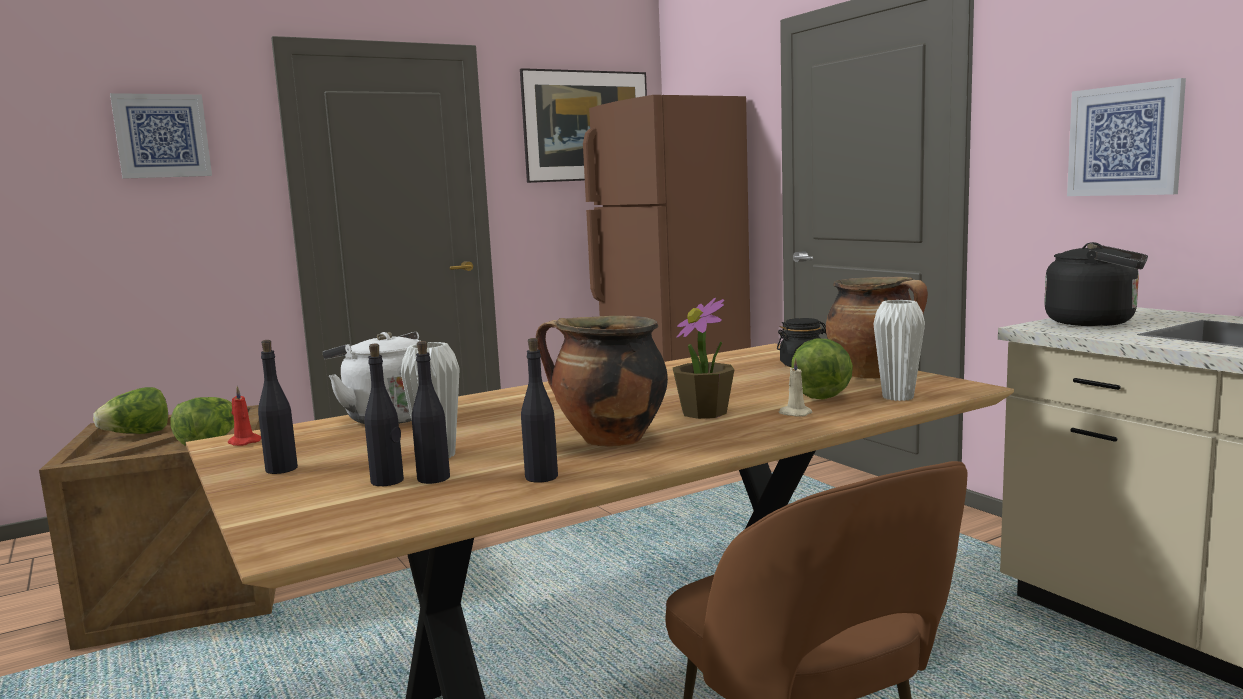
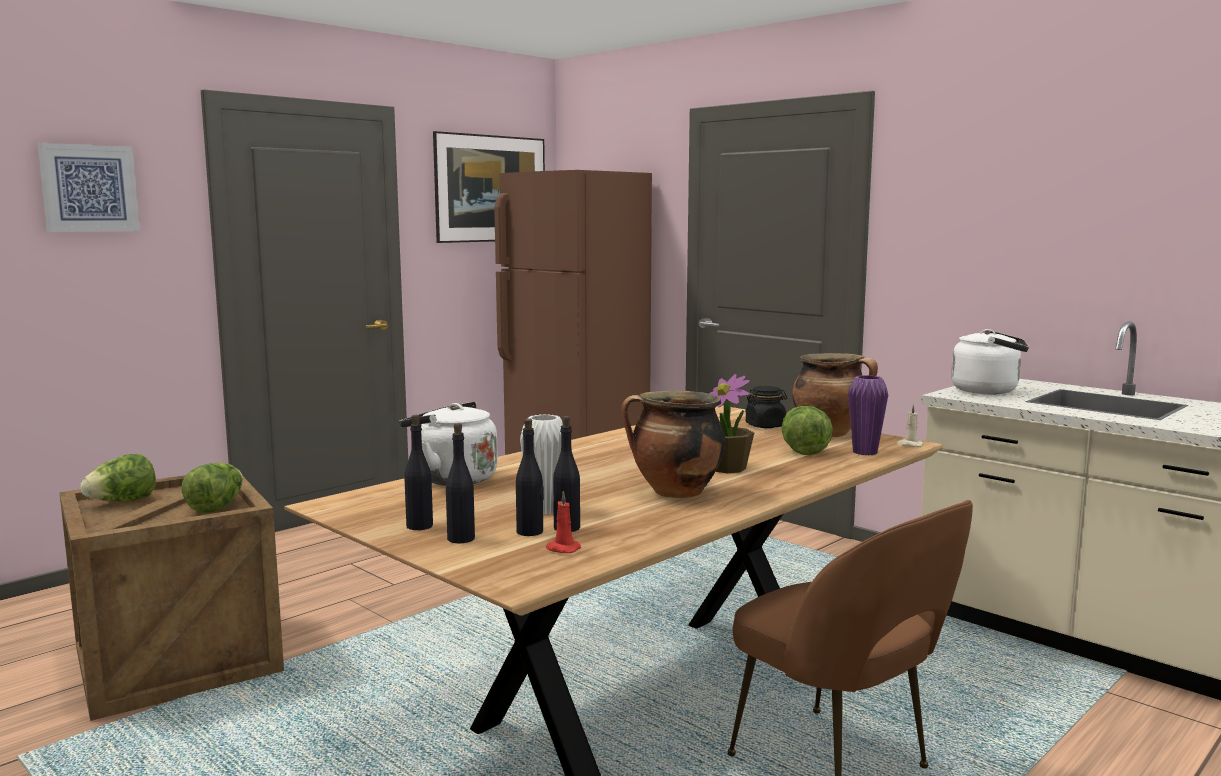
camera: 15 degrees left, 0 degrees up
red candle [228,386,261,446] -> red candle moved to [546,491,581,553]
black bottle [521,338,558,483] -> black bottle moved to [446,423,475,543]
beige candle [779,358,813,417] -> beige candle moved to [896,404,924,447]
white vase [873,300,925,401] -> purple vase [848,375,888,455]
black kettle [1044,242,1148,326] -> white kettle [951,329,1029,394]
picture [1067,78,1186,196] -> none

